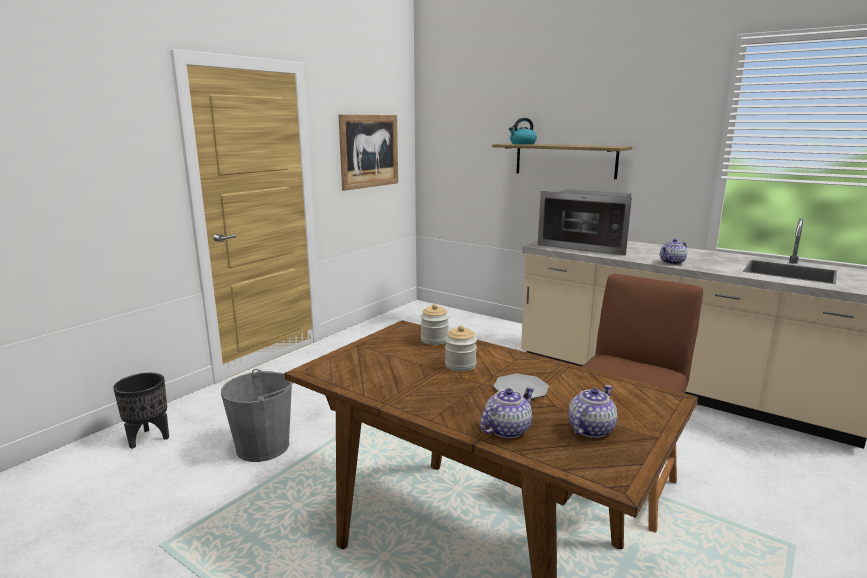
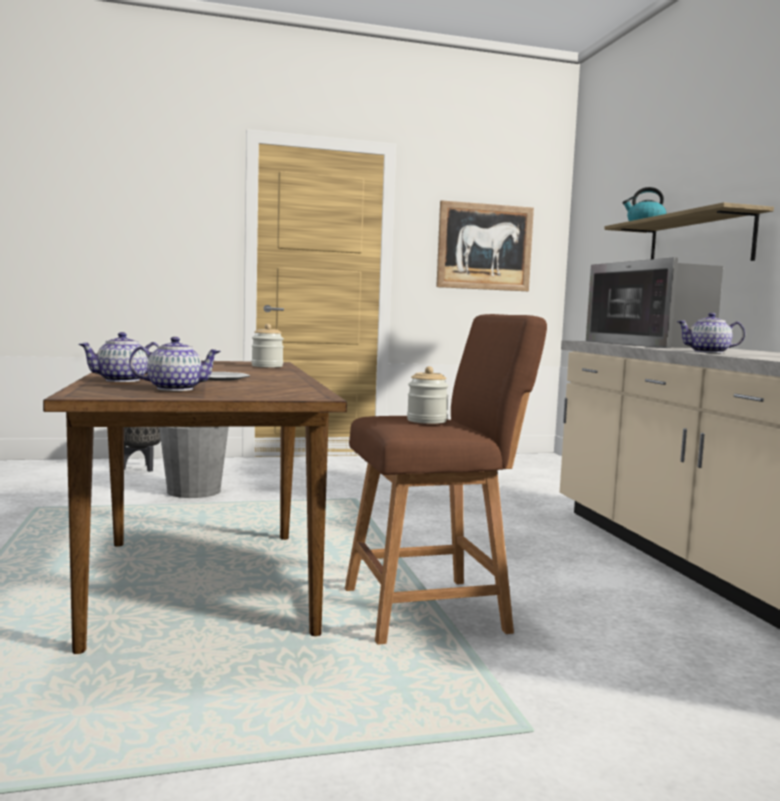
camera: 40 degrees right, 10 degrees down
jar [445,325,477,372] -> jar moved to [407,366,449,424]
teapot [480,387,535,438] -> teapot turned 150 degrees clockwise [78,332,159,382]

